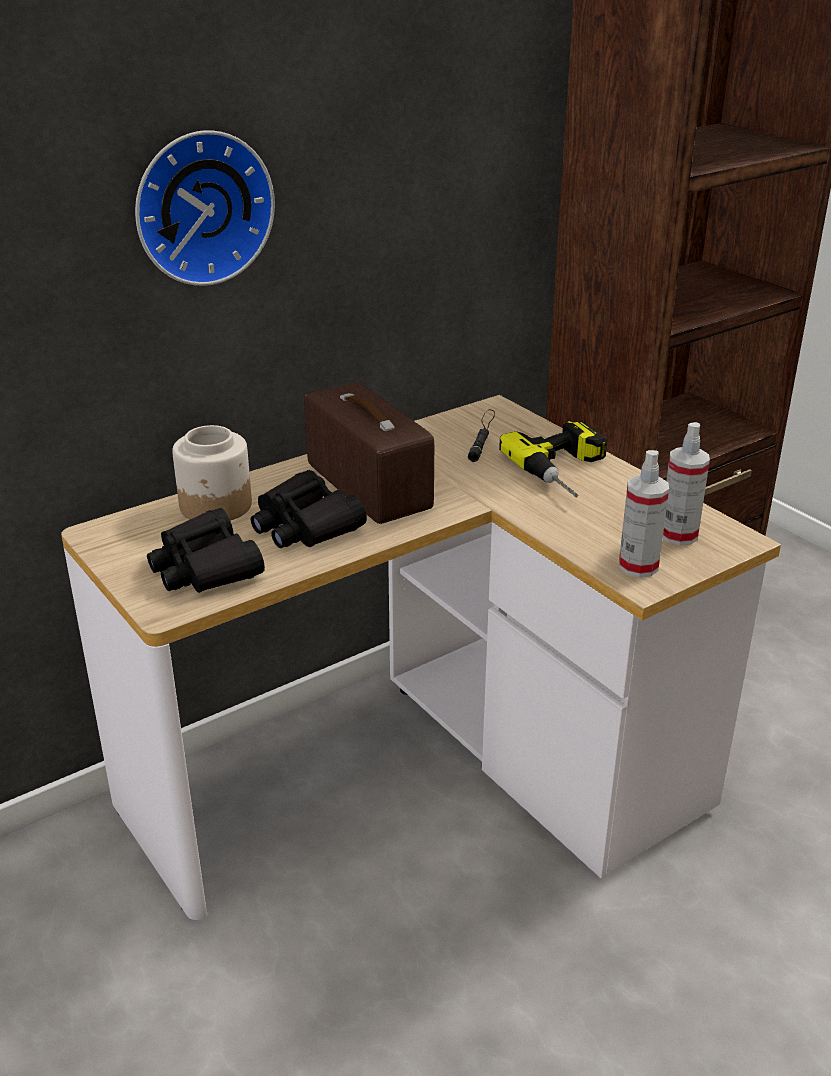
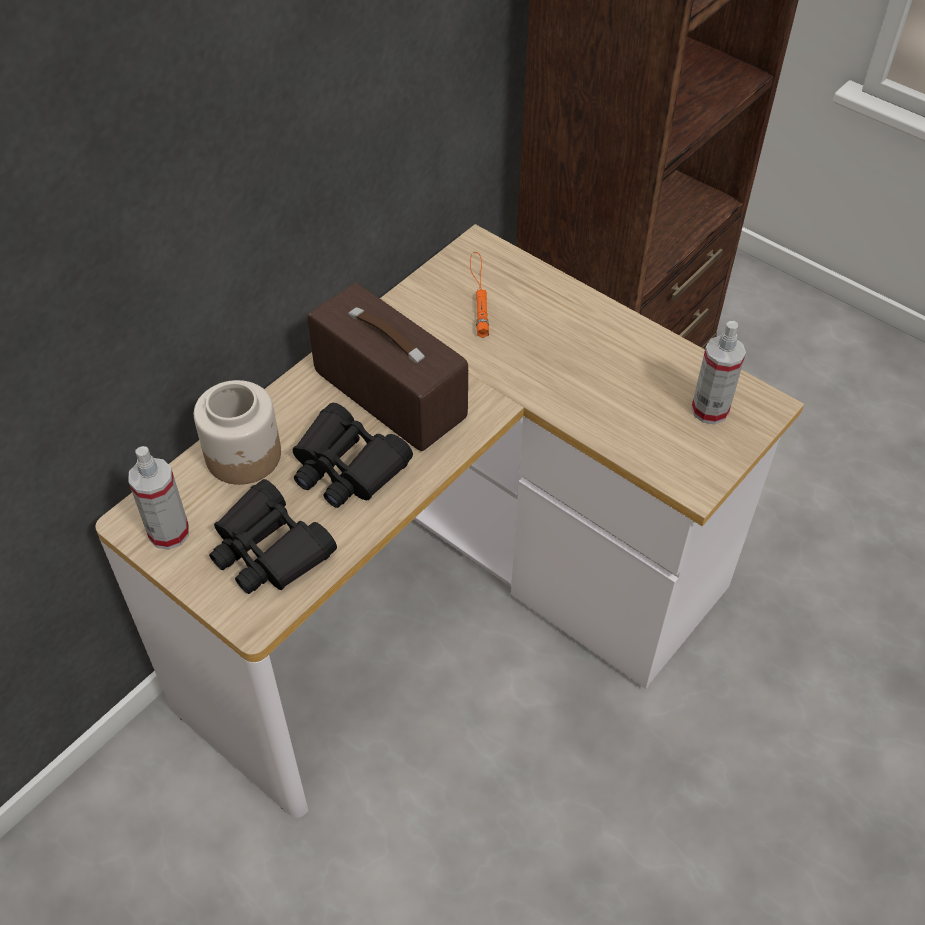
camera: 15 degrees left, 20 degrees up
wall clock [135,130,275,286] -> none
black flashlight [468,410,495,462] -> orange flashlight [470,252,489,338]
power drill [499,421,607,498] -> none
spray bottle [619,450,669,577] -> spray bottle moved to [128,446,189,550]

